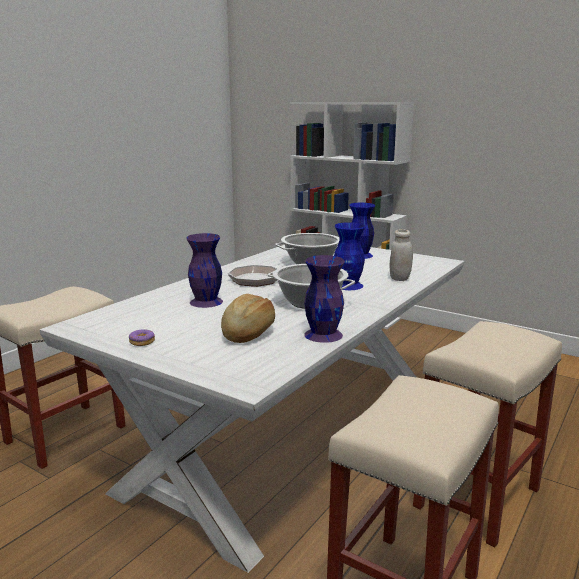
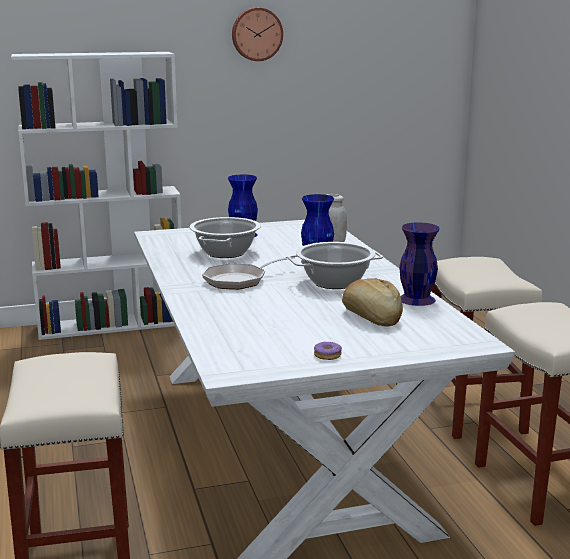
camera: 50 degrees left, 0 degrees up
purple vase [186,233,223,308] -> none
none -> wall clock [232,8,283,61]

